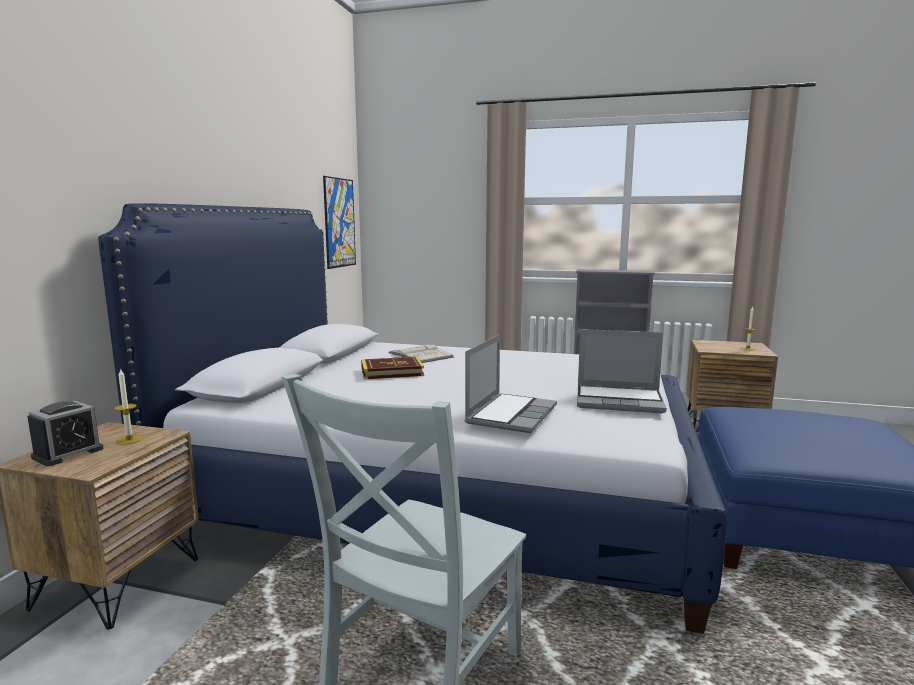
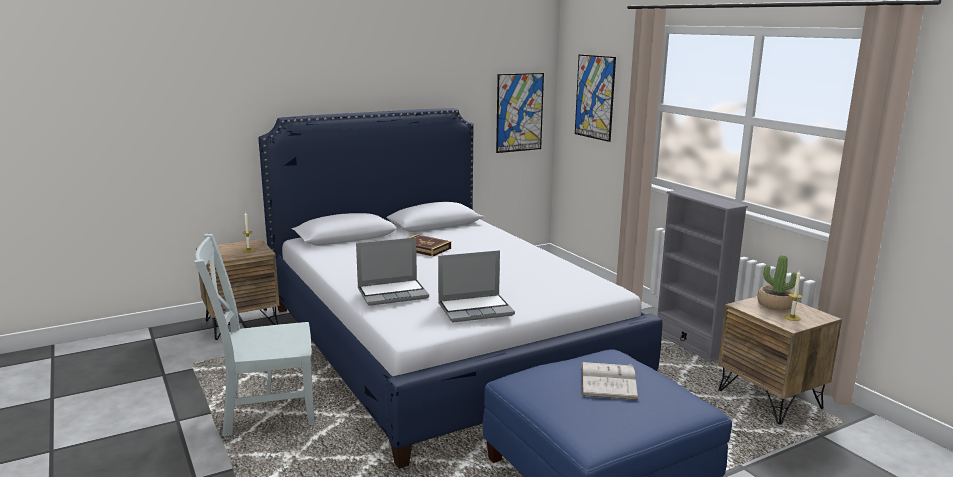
camera: 45 degrees right, 5 degrees up
alarm clock [27,401,103,466] -> none
white book [388,343,454,363] -> white book moved to [582,362,639,400]
laptop [577,329,667,413] -> laptop turned 75 degrees counterclockwise [438,250,515,322]
none -> picture [575,54,616,142]
none -> potted plant [757,255,797,310]

